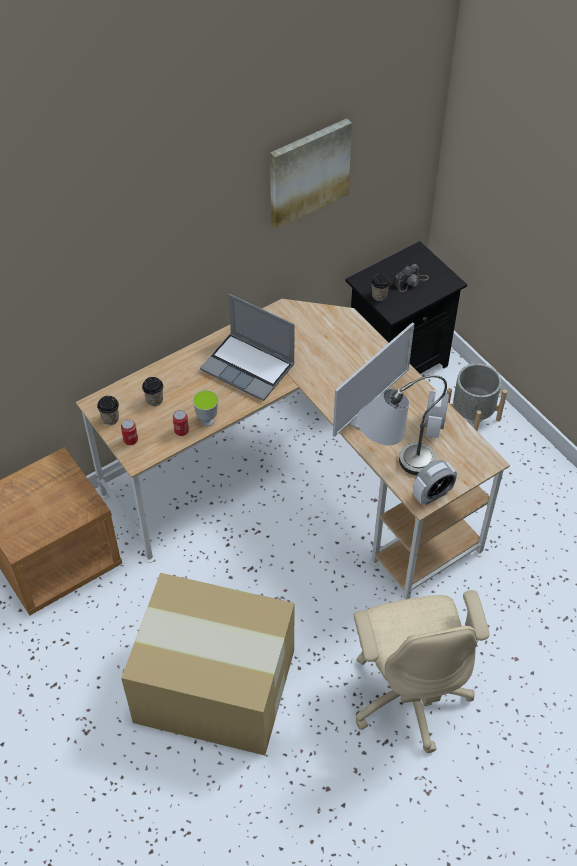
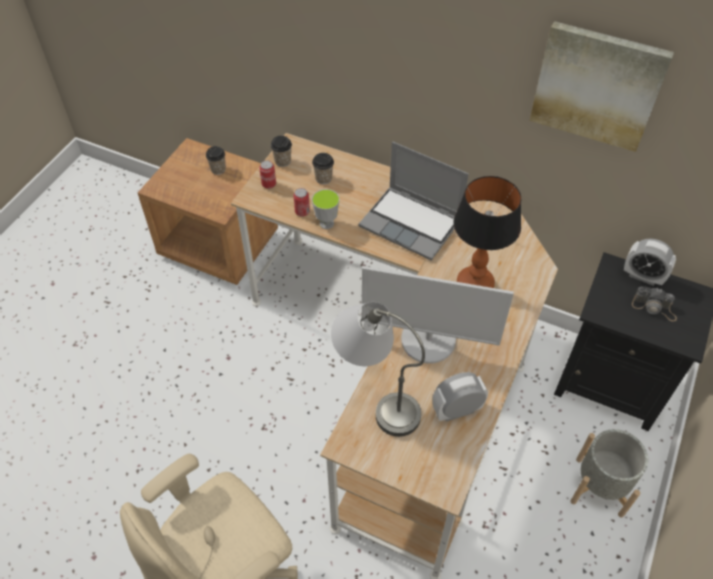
camera: 60 degrees right, 0 degrees up
cardboard box [121,573,295,755] -> none
laptop [200,294,295,401] -> laptop turned 60 degrees counterclockwise [358,142,469,260]
cup [371,273,390,301] -> cup moved to [206,146,226,175]
alarm clock [413,460,457,505] -> alarm clock moved to [624,239,676,286]
none -> table lamp [454,176,521,288]

